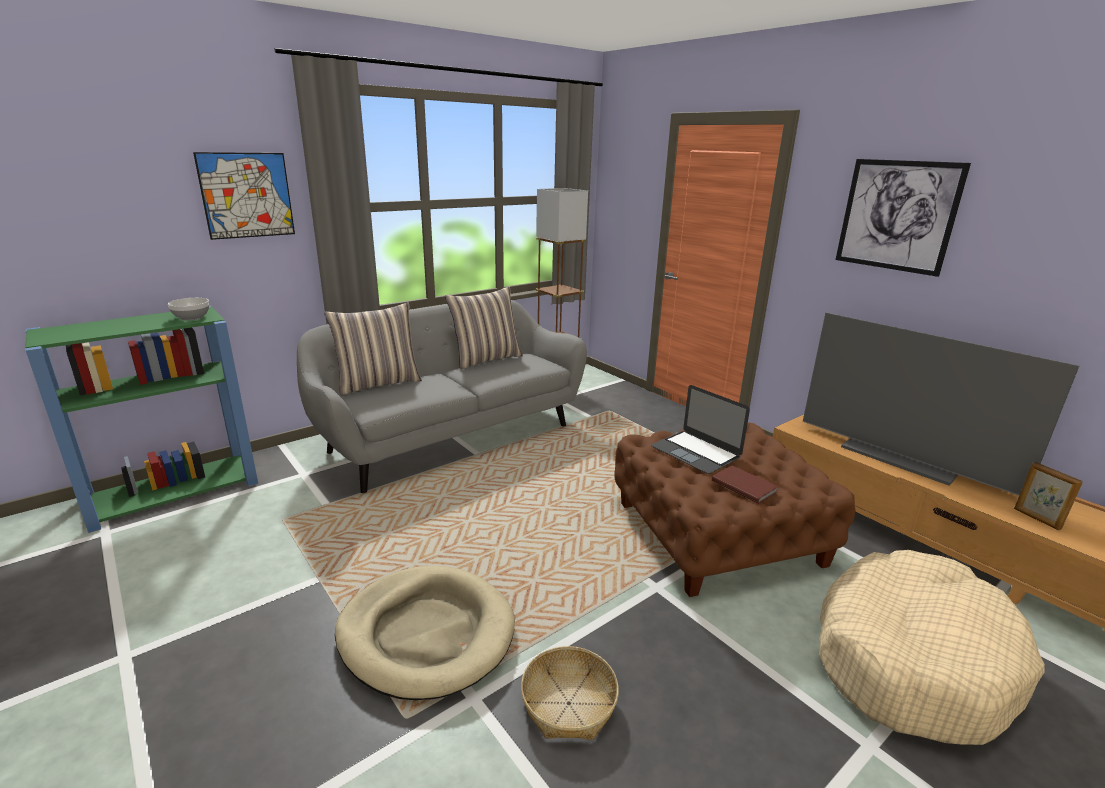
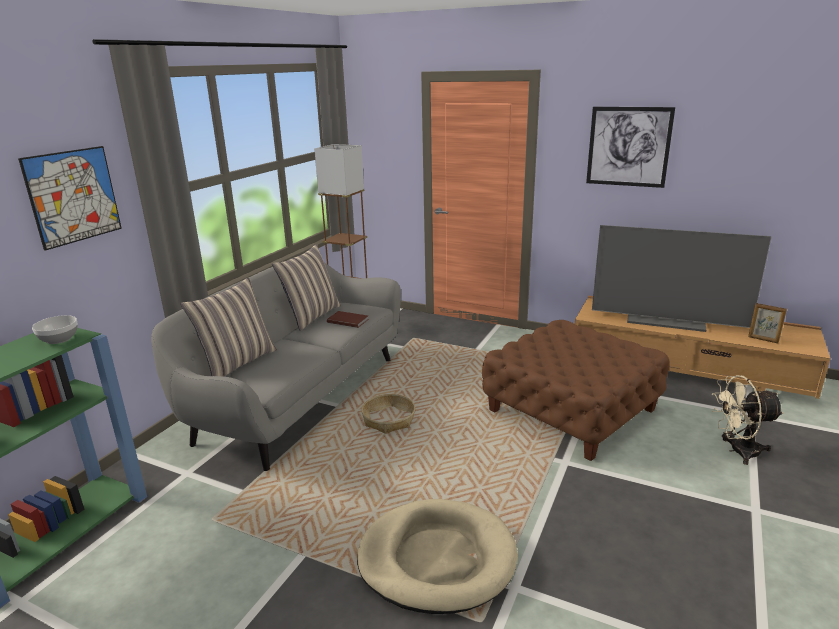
camera: 25 degrees left, 0 degrees up
basket [521,646,619,740] -> basket moved to [361,394,415,434]
laptop [651,385,750,474] -> none
brown book [712,465,778,504] -> brown book moved to [327,311,369,328]
beige dog bed [819,550,1045,745] -> beige fan [712,375,784,465]

